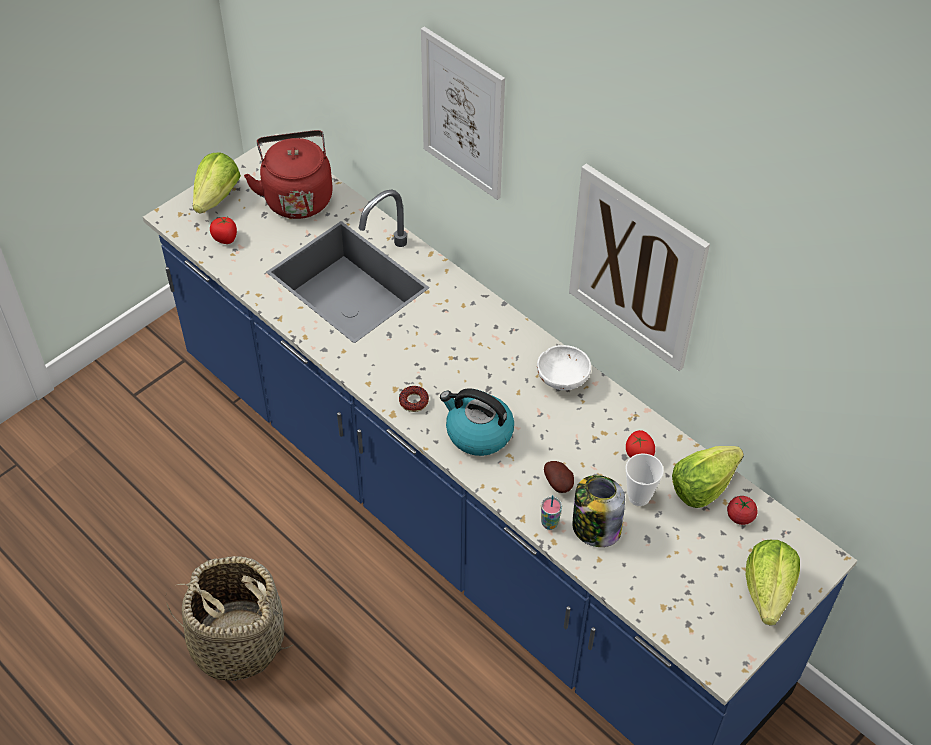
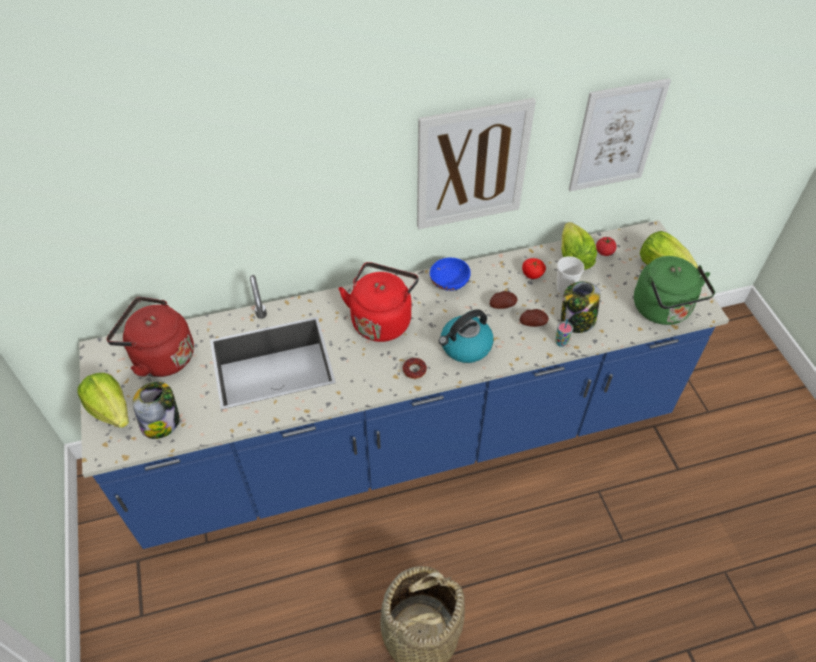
camera: 60 degrees left, 0 degrees up
tomato [210,216,237,244] -> jar [133,382,180,439]
picture [421,27,505,200] -> picture moved to [569,78,671,191]
white bowl [537,345,591,390] -> blue bowl [430,258,471,291]
none -> red kettle [339,262,419,342]
none -> potato [490,291,517,309]
none -> green kettle [634,256,715,325]

